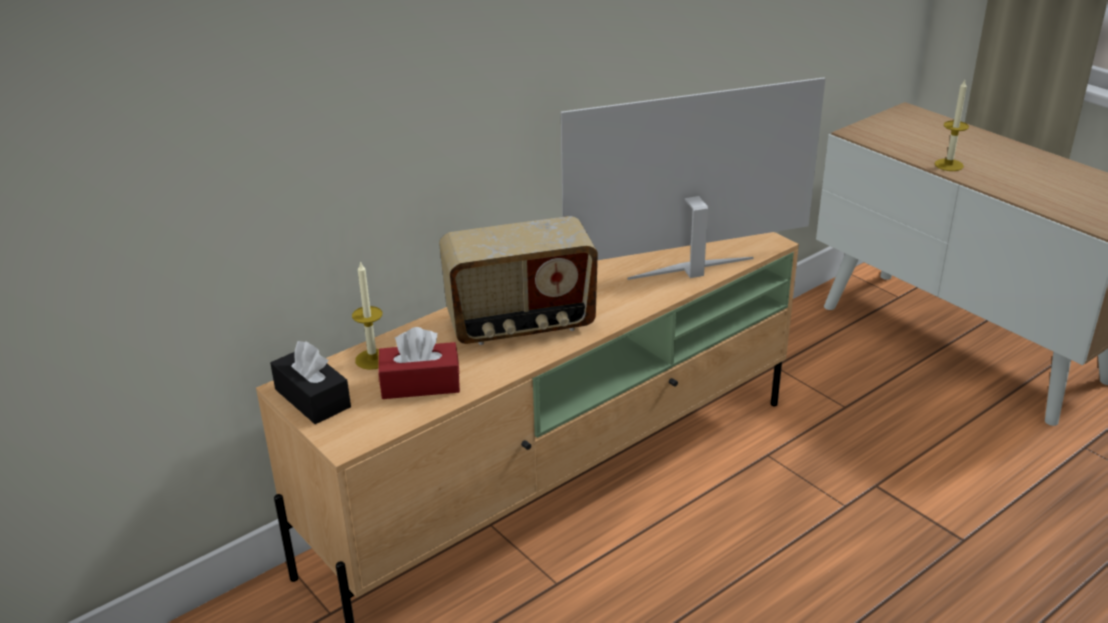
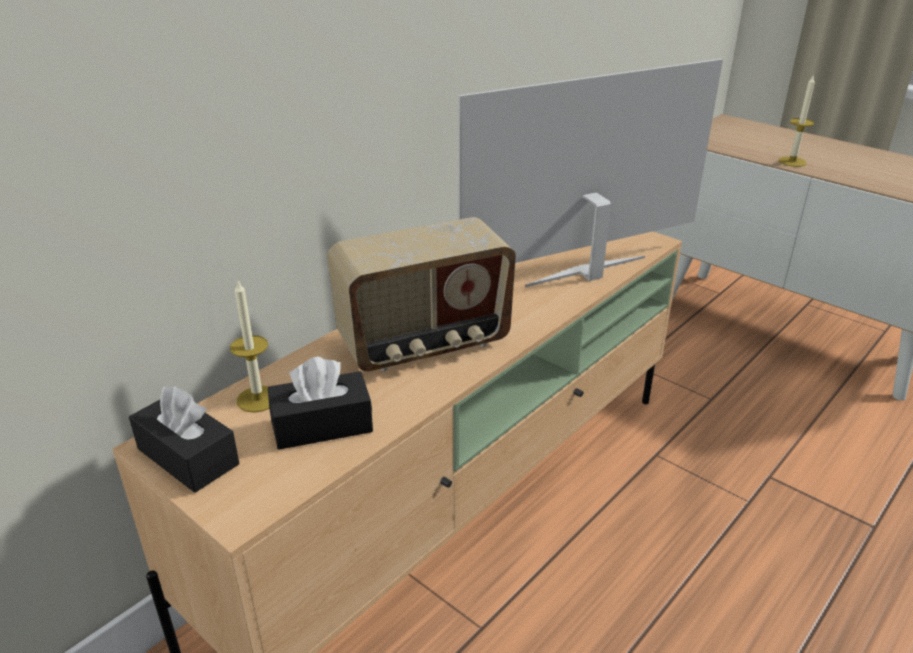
camera: 10 degrees left, 0 degrees up
red tissue box [378,327,460,399] -> black tissue box [268,357,373,450]

